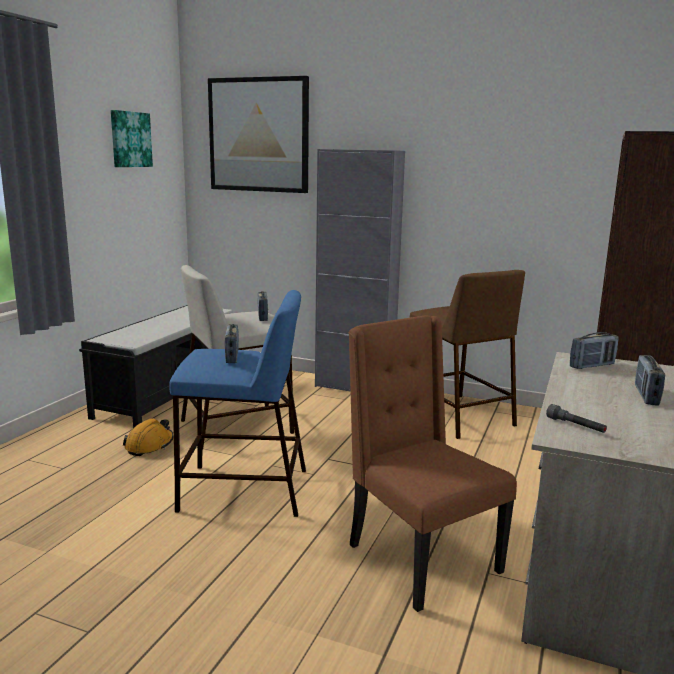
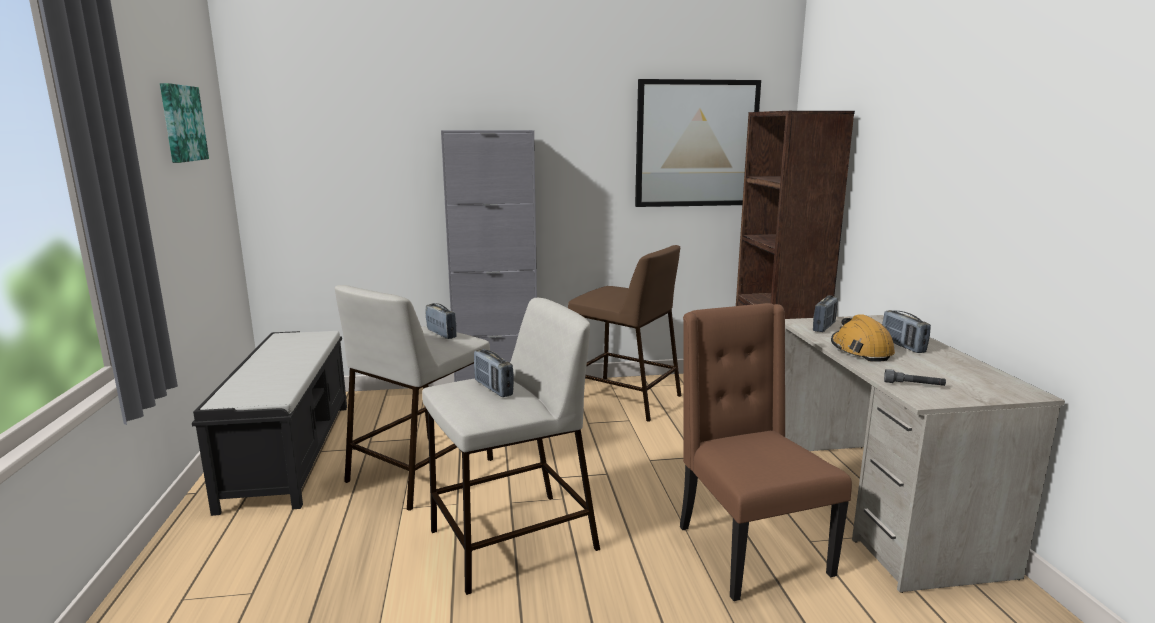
camera: 30 degrees left, 0 degrees up
orange hard hat [123,418,174,456] -> orange hard hat moved to [831,314,895,362]
blue stool [169,290,306,517] -> beige stool [422,298,600,595]
picture [208,76,309,193] -> picture moved to [635,79,761,207]
brown chair [349,315,517,612] -> brown chair turned 45 degrees clockwise [680,303,852,601]

